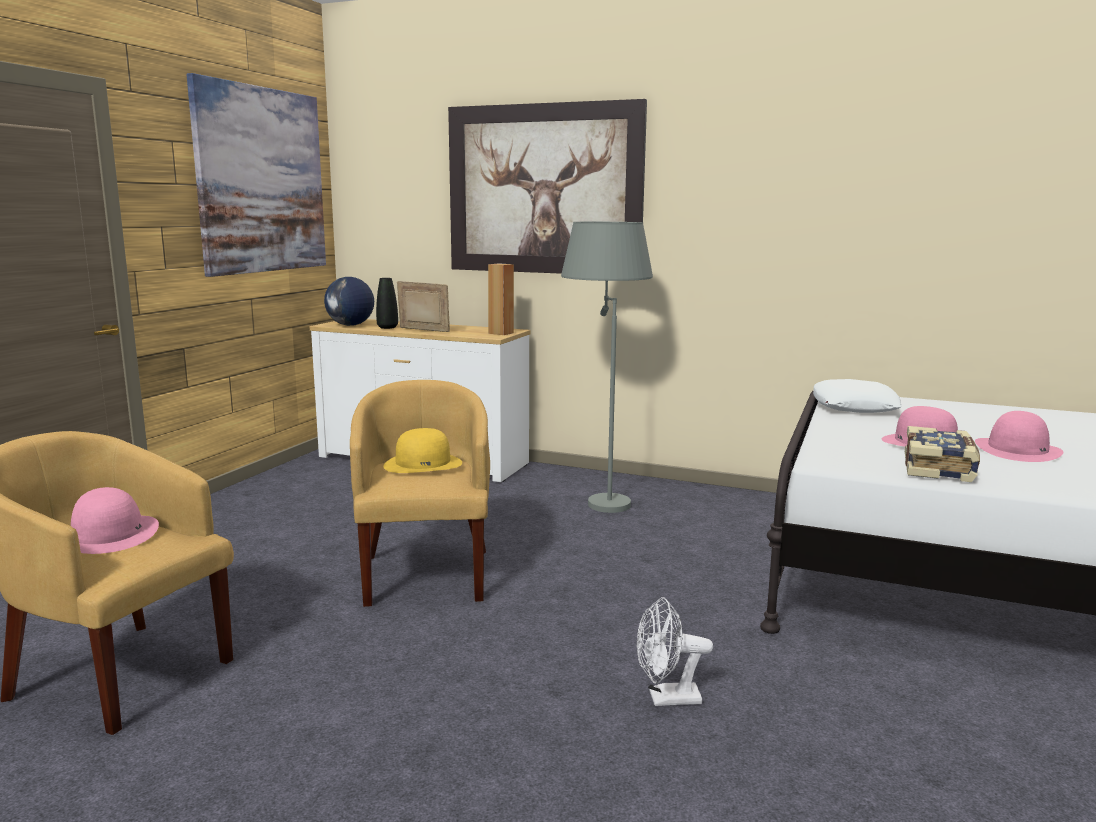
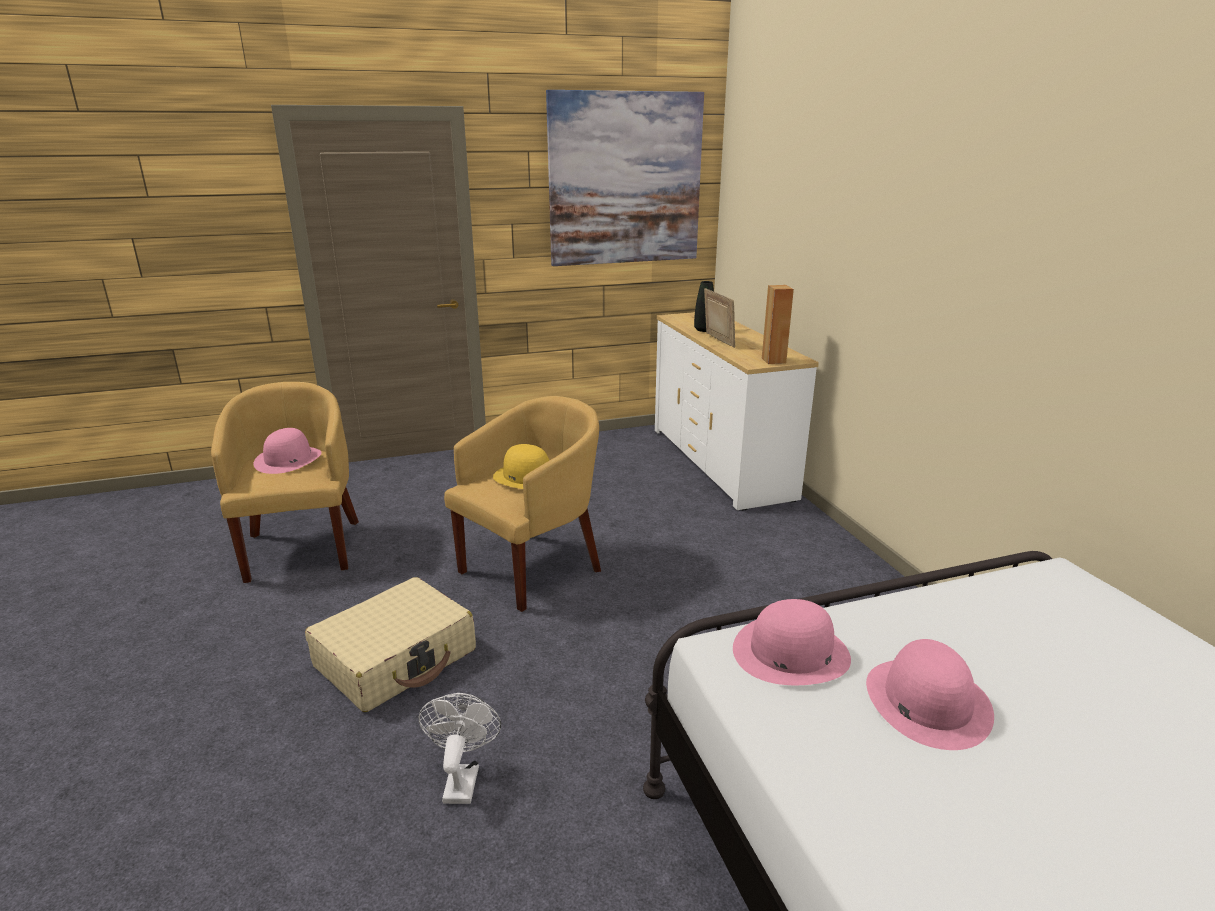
camera: 50 degrees right, 10 degrees up
globe [324,277,374,326] -> none
picture [448,99,647,274] -> none
grey floor lamp [561,222,653,513] -> none
white fan [637,597,713,706] -> white fan turned 45 degrees clockwise [419,693,501,804]
white pillow [813,379,902,413] -> none
book [905,426,980,482] -> none
pink hat [975,411,1064,462] -> pink hat moved to [733,599,851,685]
none -> beige suitcase [305,577,476,712]

